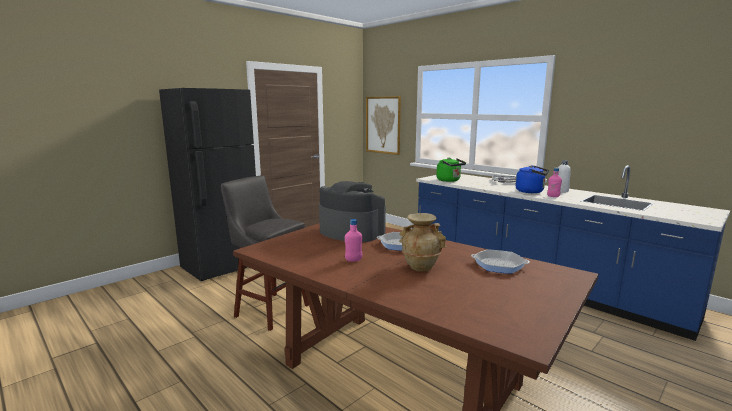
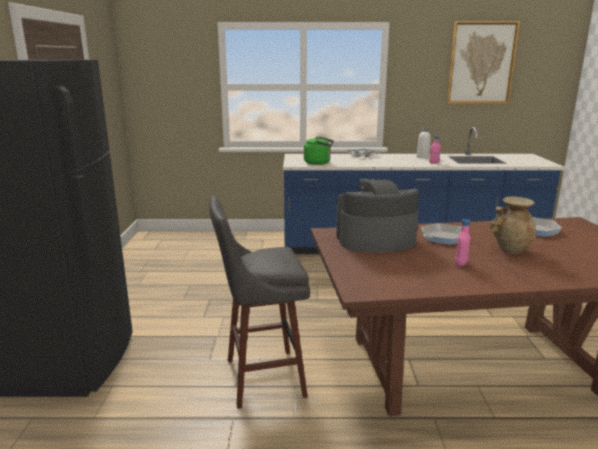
camera: 45 degrees left, 5 degrees up
picture [366,96,401,155] -> picture moved to [447,21,520,104]
blue kettle [516,165,549,193] -> none

